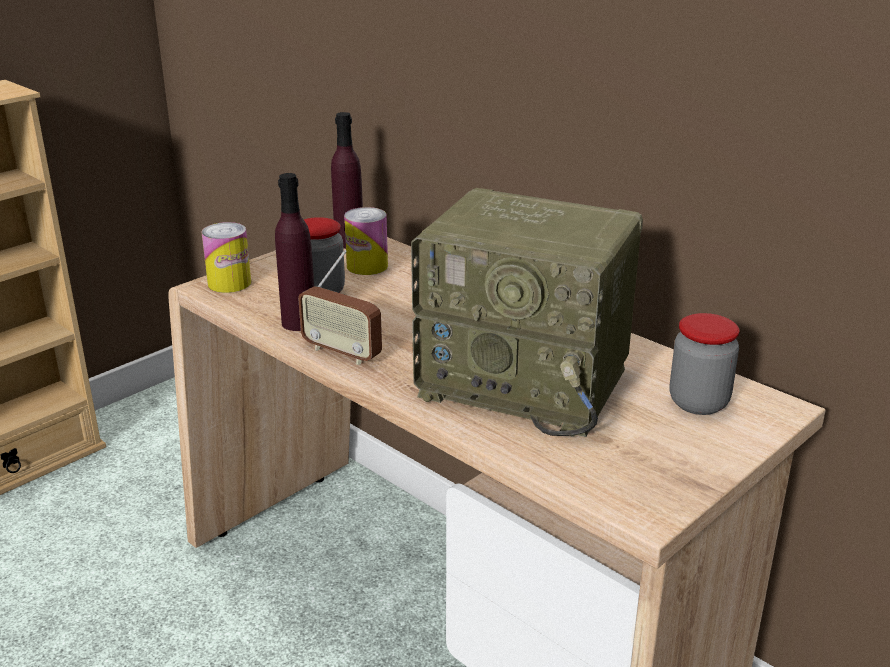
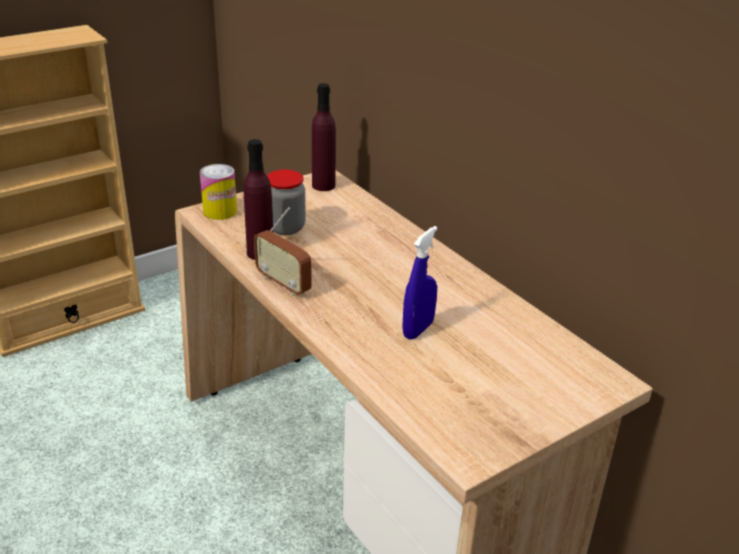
camera: 10 degrees right, 5 degrees up
can [344,207,388,275] -> none
radio [411,188,643,437] -> blue spray bottle [402,226,437,340]
jar [670,313,740,415] -> none

